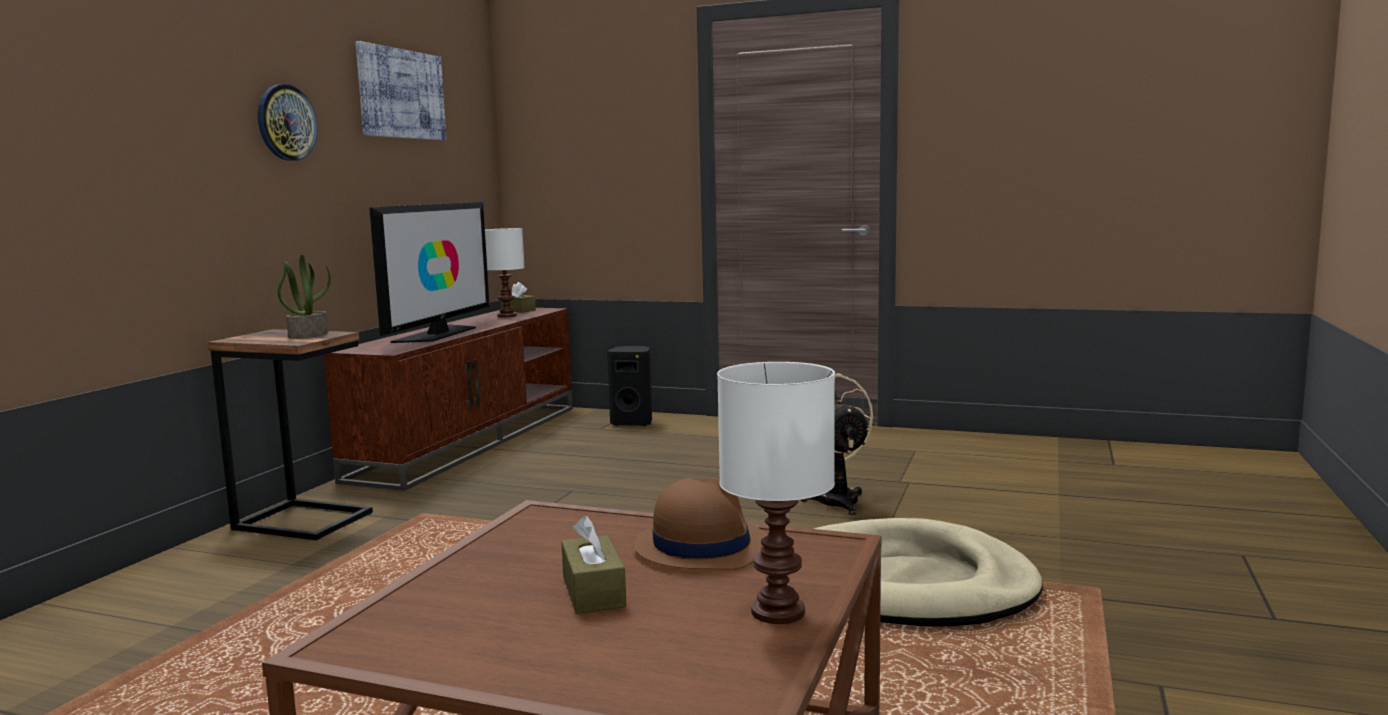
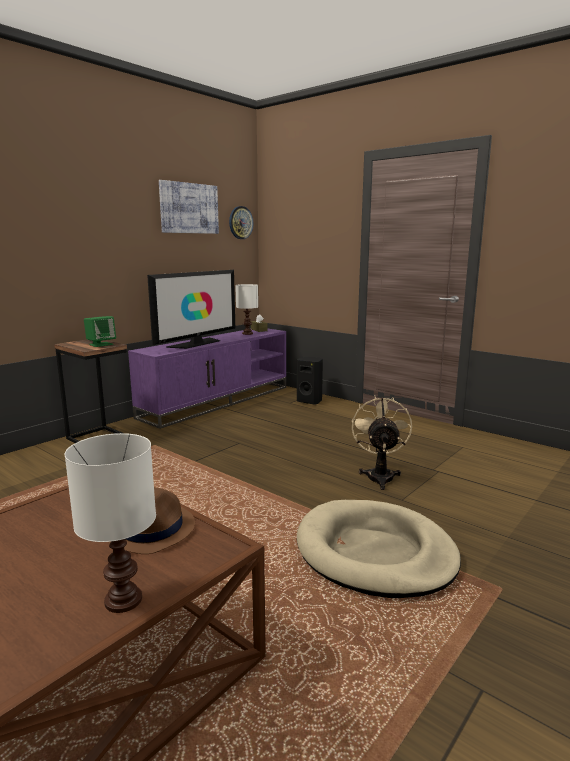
camera: 20 degrees right, 5 degrees up
wall clock [258,84,317,161] -> wall clock moved to [229,206,253,239]
potted plant [278,255,331,339] -> green speaker [84,316,116,347]
brown tv stand [323,308,573,491] -> purple tv stand [128,329,286,429]
brown tissue box [561,516,627,614] -> none

